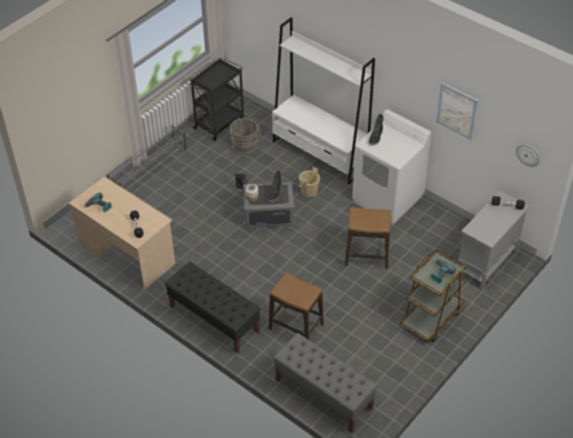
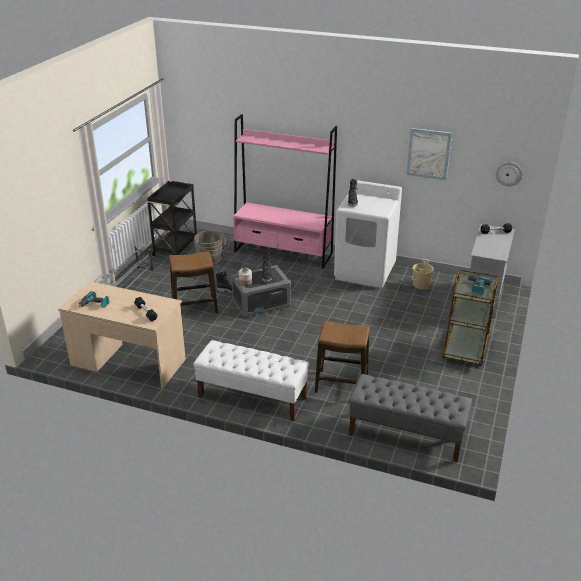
camera: 20 degrees left, 15 degrees down
black bench [165,262,261,354] -> white bench [193,340,309,421]
white bookcase [272,17,375,185] -> pink bookcase [233,114,337,269]
beige bucket [299,167,320,197] -> beige bucket moved to [412,259,434,289]
stool [345,207,391,269] -> stool moved to [169,251,218,314]

